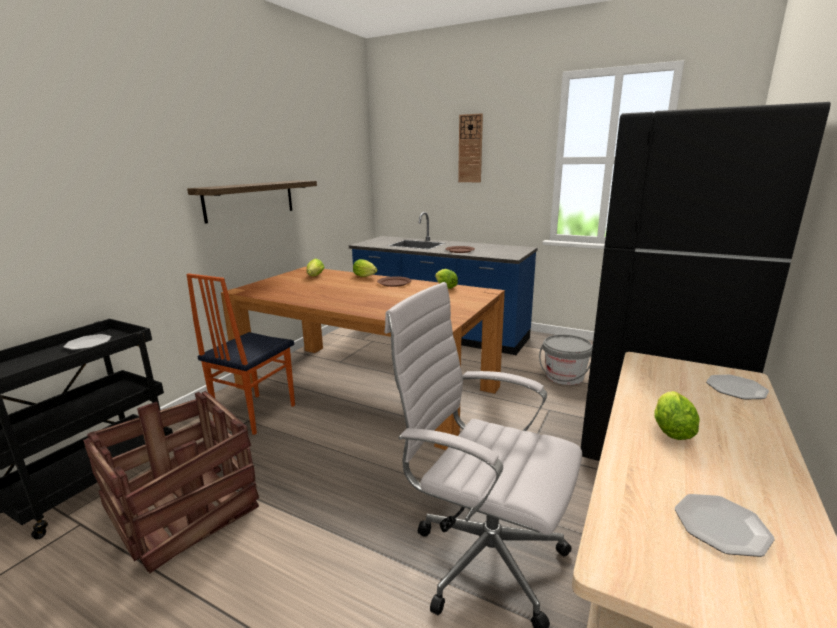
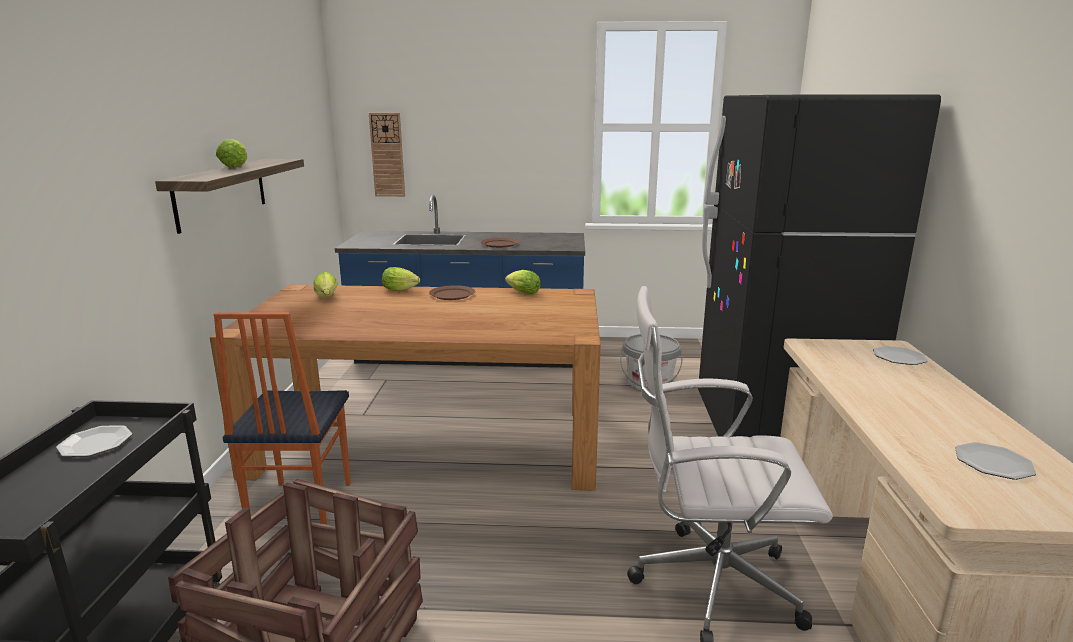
camera: 25 degrees left, 0 degrees up
wall clock [458,113,483,182] -> wall clock moved to [369,113,405,197]
lettuce [654,391,700,440] -> lettuce moved to [216,139,247,168]

